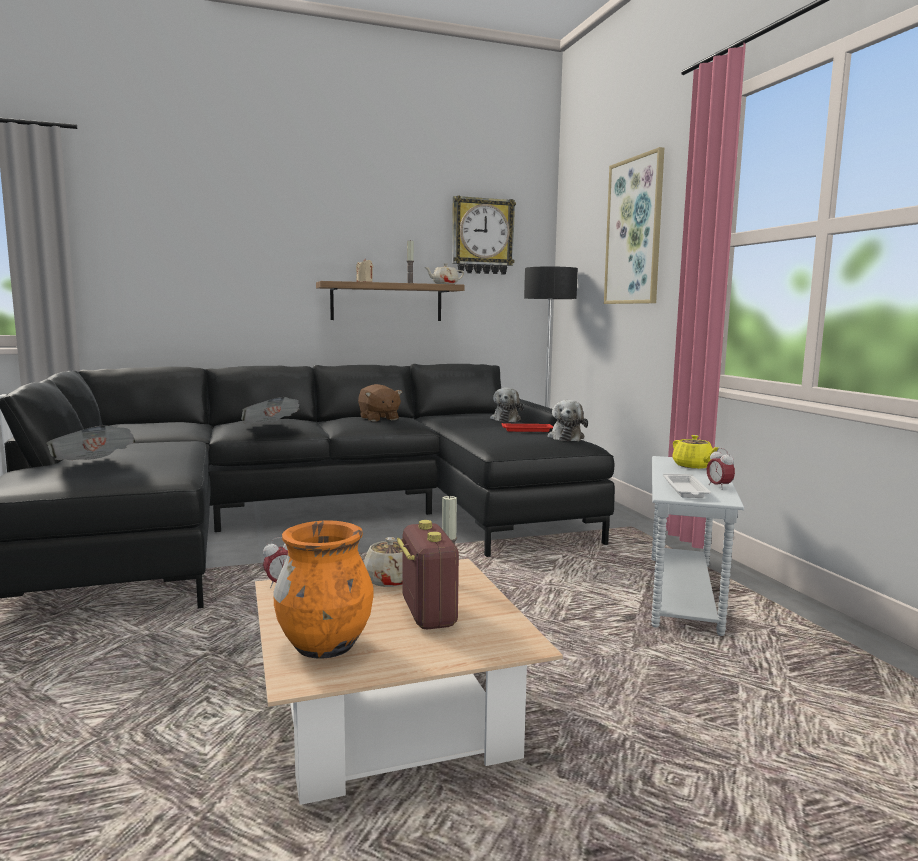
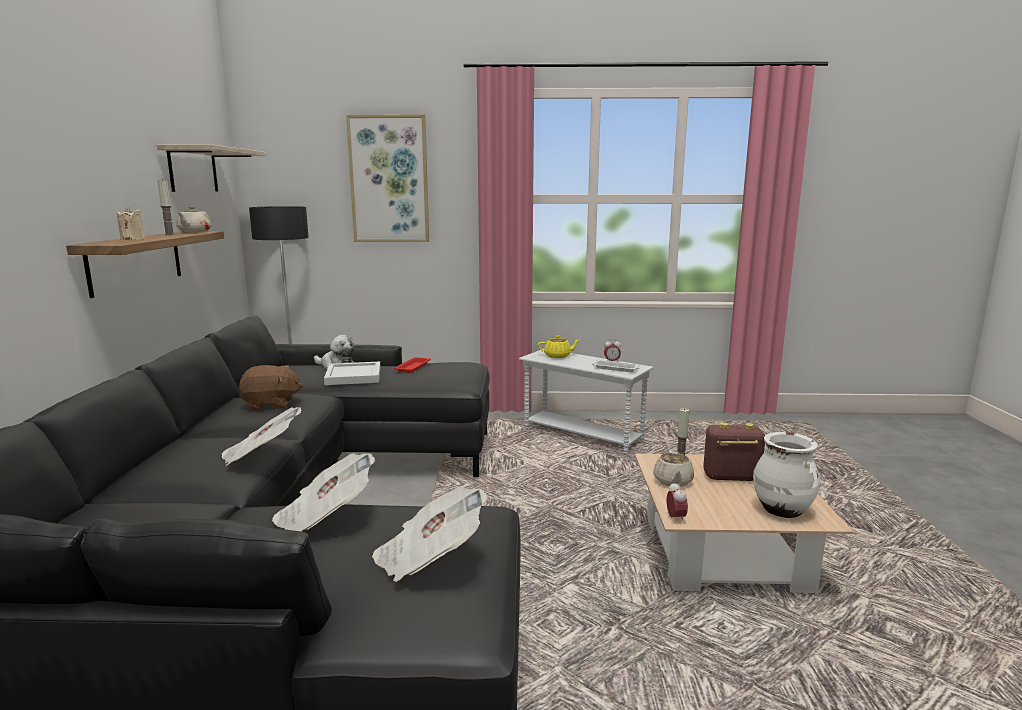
camera: 70 degrees left, 5 degrees up
orange vase [273,521,373,659] -> white vase [753,432,820,518]
wall clock [452,196,516,274] -> shelf [157,145,266,192]
plush toy [548,400,588,442] -> none
none -> newspaper [272,453,375,531]
none -> white tray [324,361,381,385]

